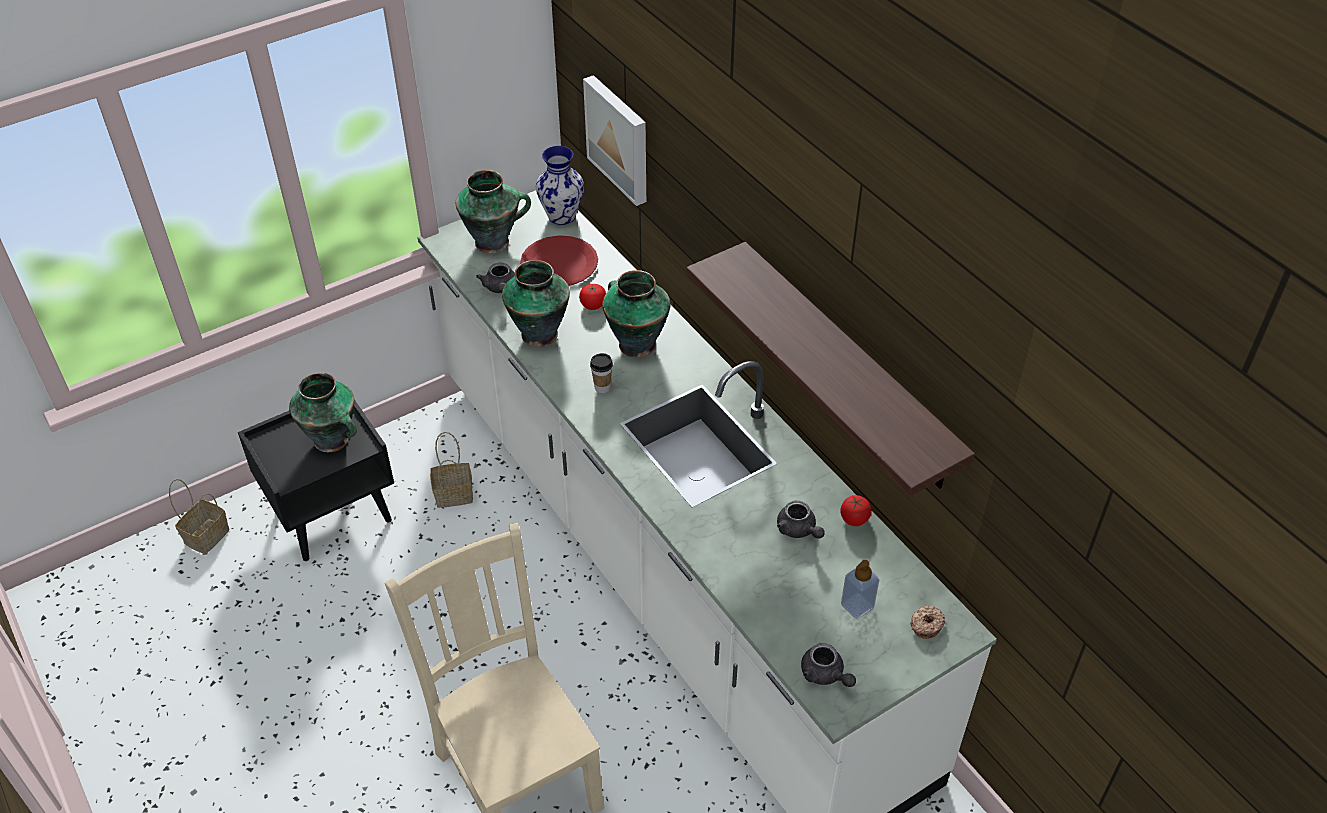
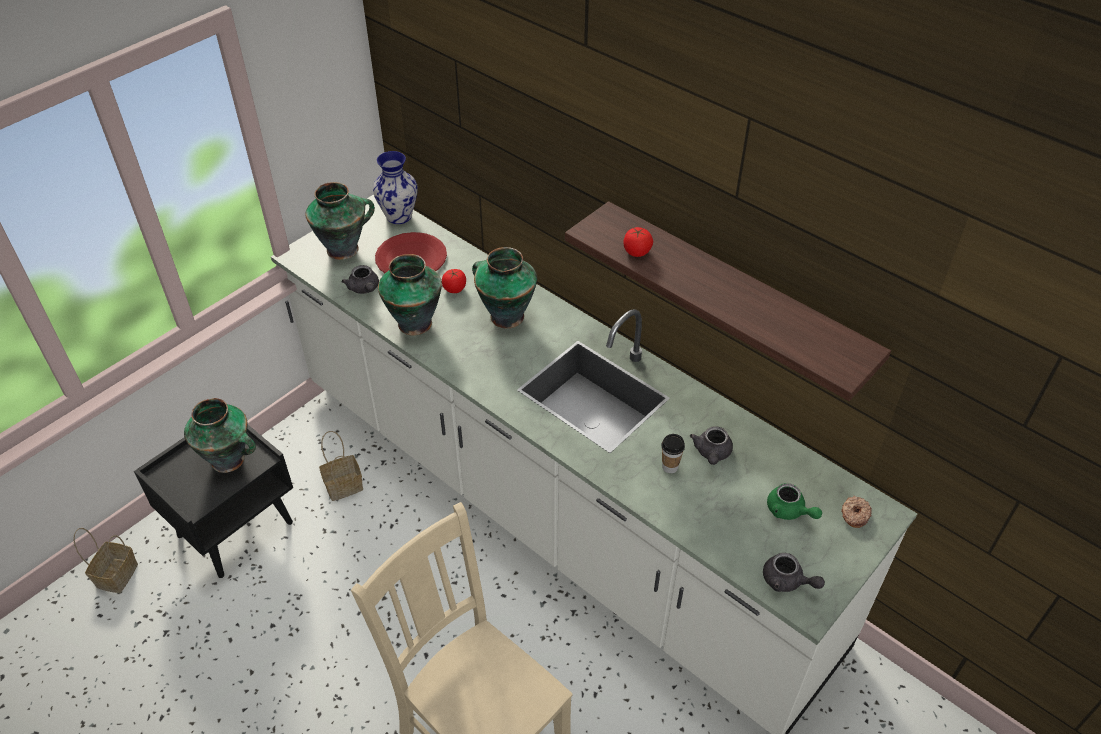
camera: 15 degrees left, 0 degrees up
picture [583,75,646,206] -> none
cup [590,353,613,393] -> cup moved to [661,434,685,473]
grey teapot [777,501,825,538] -> grey teapot turned 60 degrees clockwise [690,426,733,465]
tomato [840,495,872,526] -> tomato moved to [624,227,653,257]
soap dispenser [841,560,879,619] -> green teapot [767,483,822,520]

